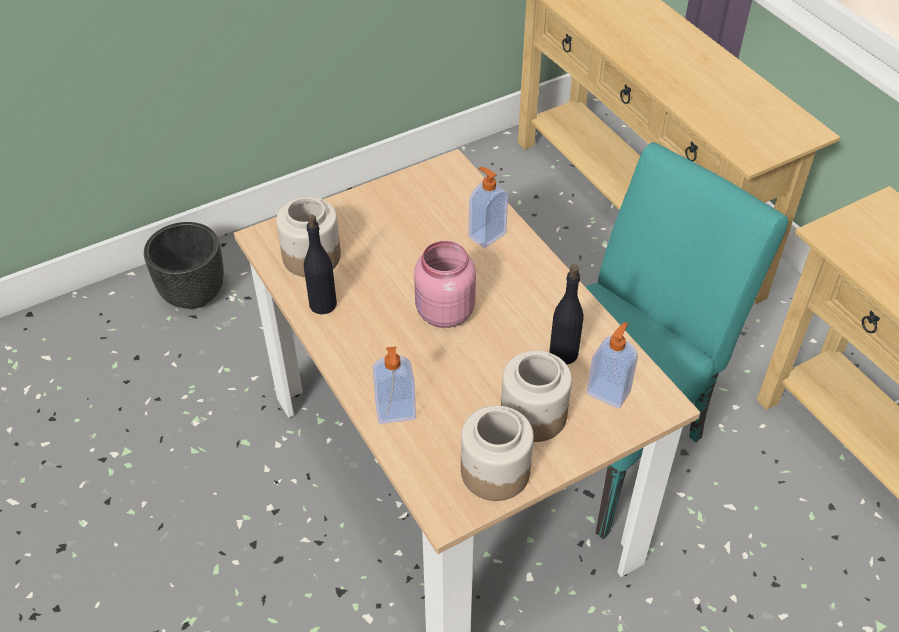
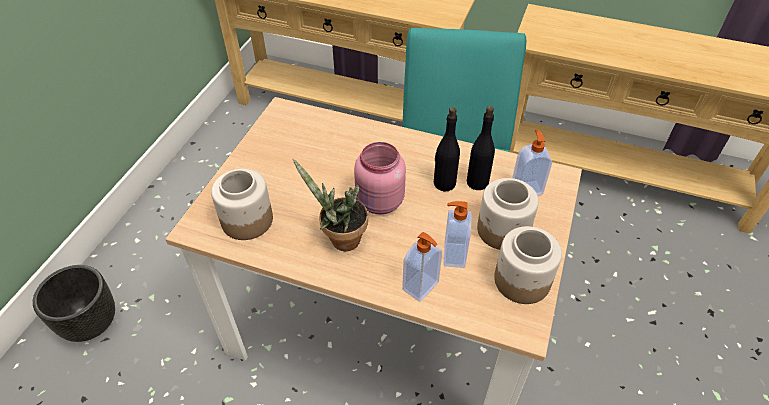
camera: 40 degrees left, 0 degrees up
black bottle [304,214,337,314] -> black bottle moved to [434,107,460,192]
soap dispenser [468,167,508,248] -> soap dispenser moved to [444,201,472,268]
none -> potted plant [293,159,368,251]

